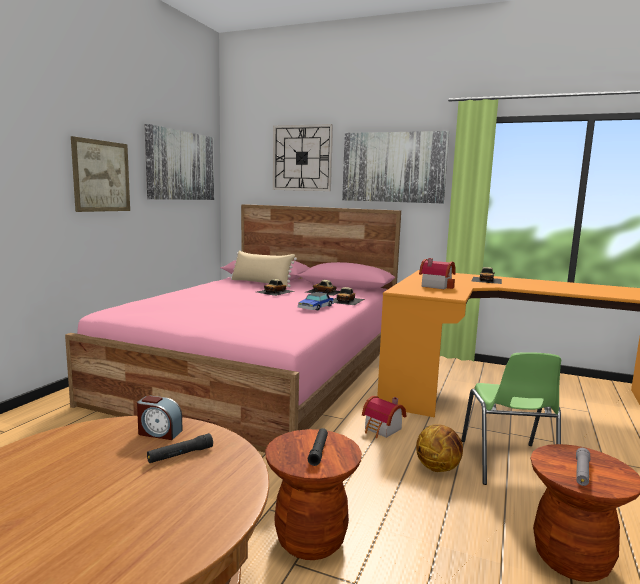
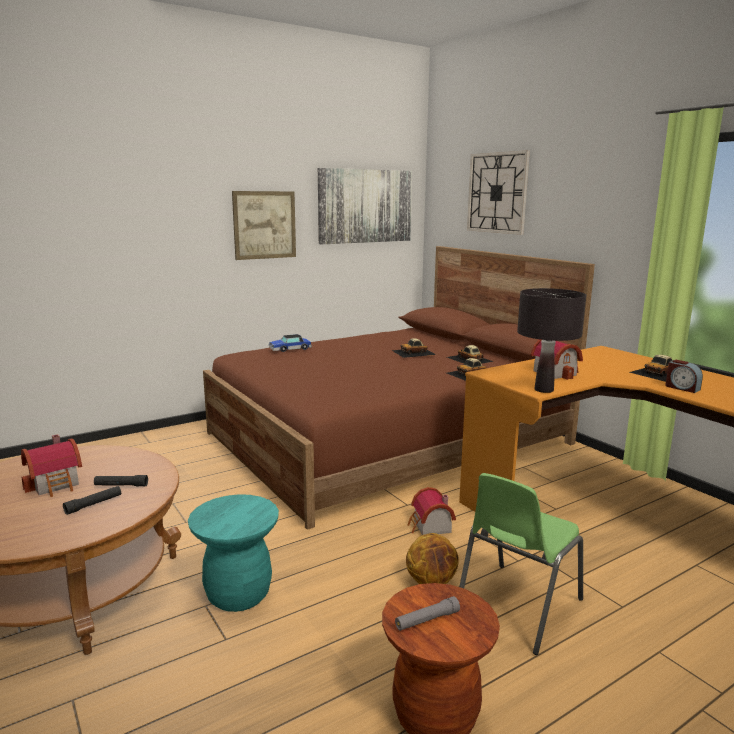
camera: 35 degrees right, 5 degrees up
pink bed [65,204,401,453] -> brown bed [203,246,595,530]
alarm clock [137,396,183,440] -> alarm clock moved to [665,360,703,393]
beige pillow [231,250,297,288] -> none
brown stool [265,429,362,560] -> turquoise stool [188,494,279,612]
toy car [298,292,334,310] -> toy car moved to [269,334,312,352]
black flashlight [308,428,328,466] -> black flashlight moved to [63,486,121,515]
picture [342,131,449,204] -> none
none -> toy house [21,434,82,497]
none -> black table lamp [517,288,586,393]

